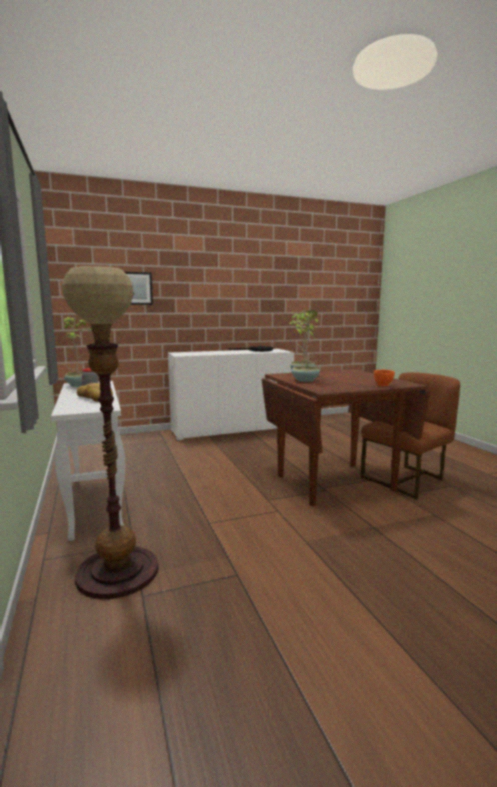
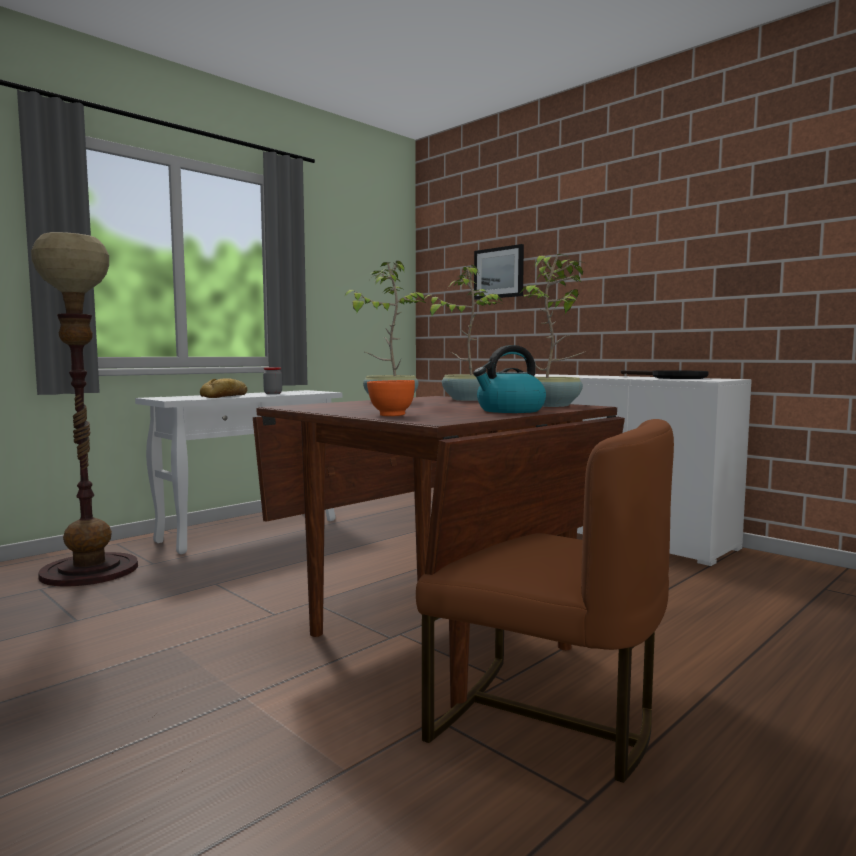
camera: 65 degrees right, 5 degrees down
potted plant [64,317,92,387] -> potted plant moved to [518,254,586,407]
none -> kettle [473,345,546,413]

